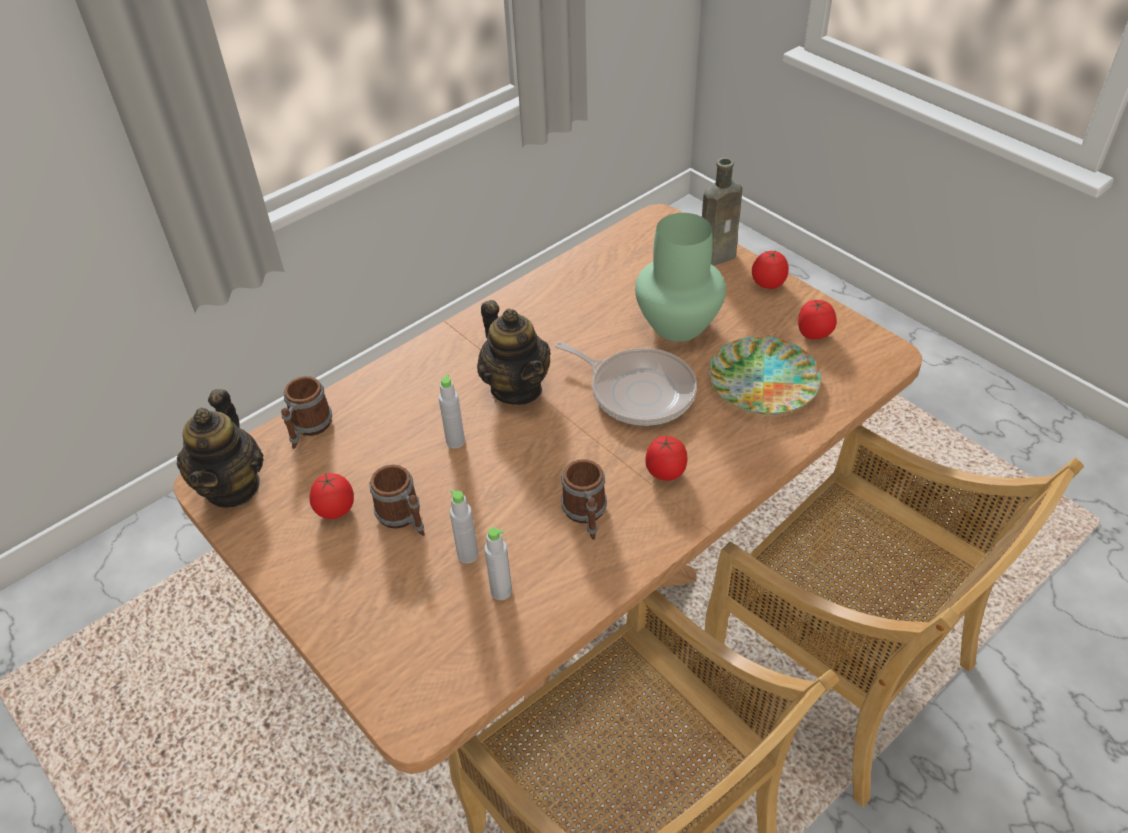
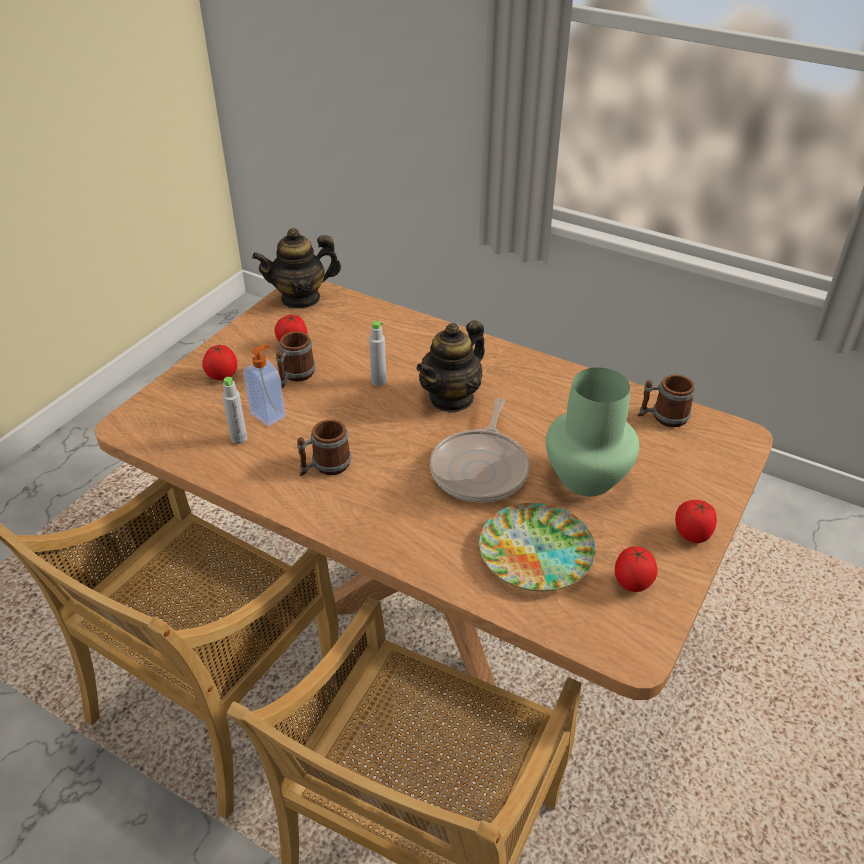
camera: 70 degrees right, 5 degrees down
mug [281,376,332,449] -> mug moved to [638,374,695,427]
grey bottle [450,489,478,563] -> soap dispenser [243,345,286,426]
tomato [645,436,688,481] -> tomato moved to [202,344,237,380]
brown bottle [702,158,742,266] -> none

